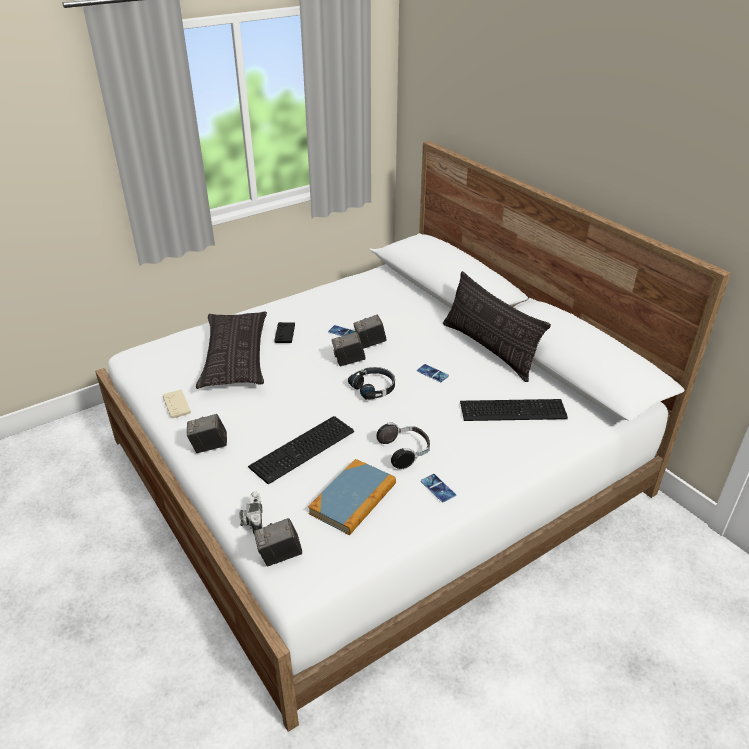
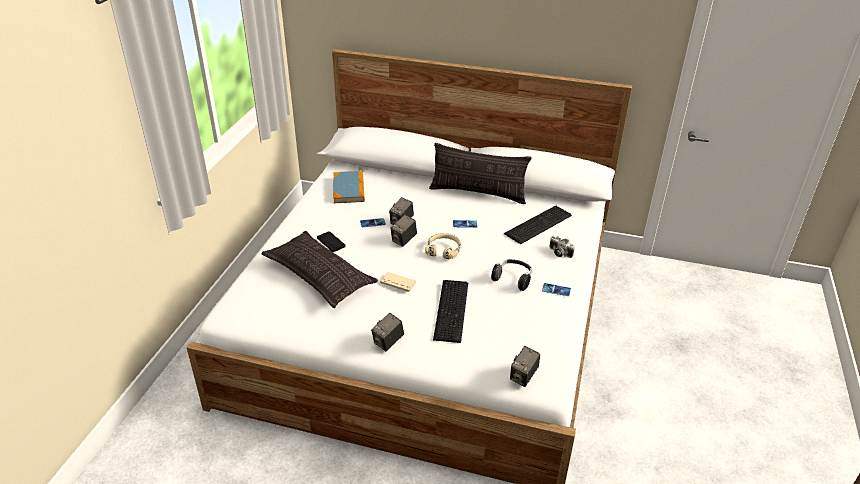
camera: 40 degrees left, 0 degrees up
beige game controller [163,390,191,419] -> beige game controller moved to [380,272,416,292]
camera [239,491,263,534] -> camera moved to [549,235,575,258]
book [308,459,396,535] -> book moved to [333,171,365,203]
black headphones [348,367,395,400] -> beige headphones [425,233,461,259]

